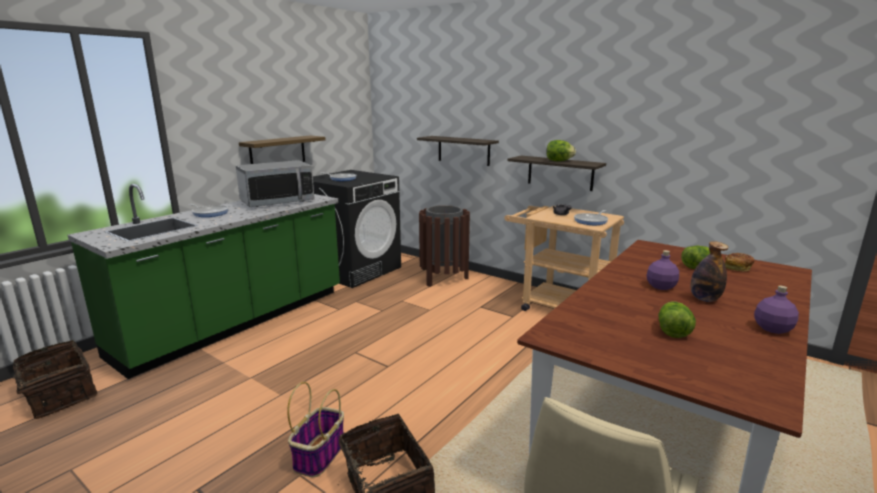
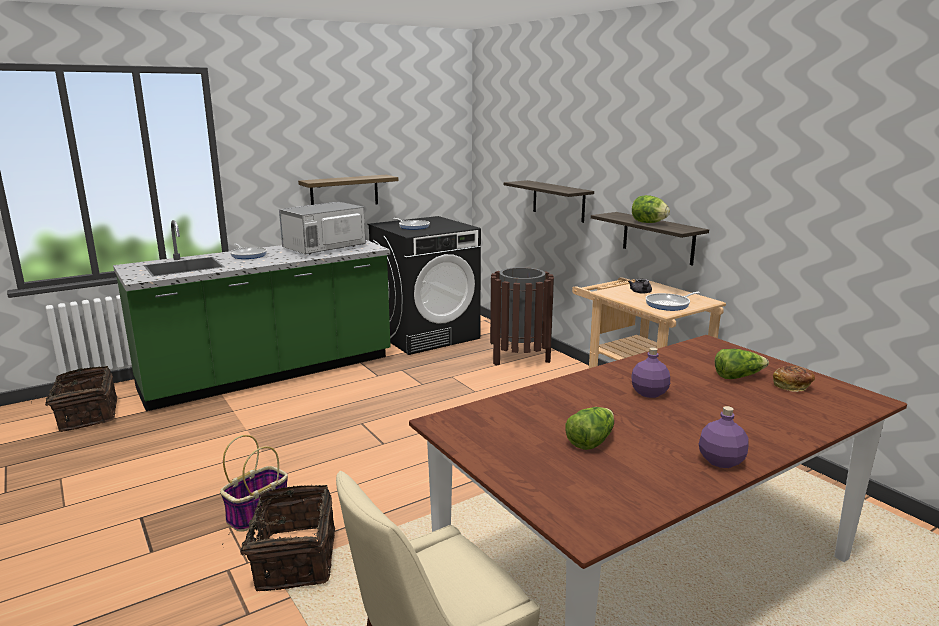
camera: 20 degrees right, 0 degrees up
microwave [236,160,314,207] -> microwave turned 150 degrees clockwise [279,202,366,254]
bottle [690,241,728,302] -> none

